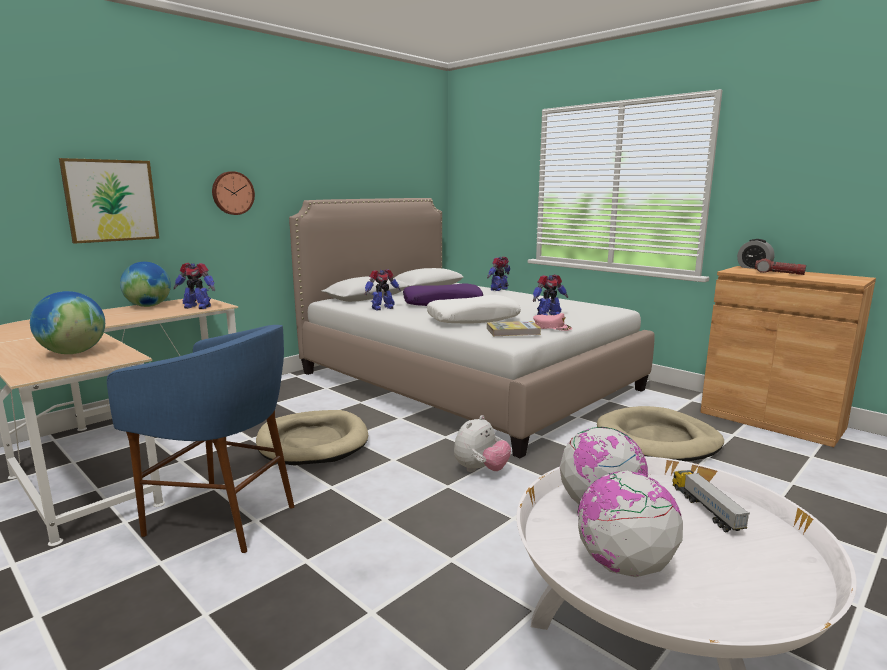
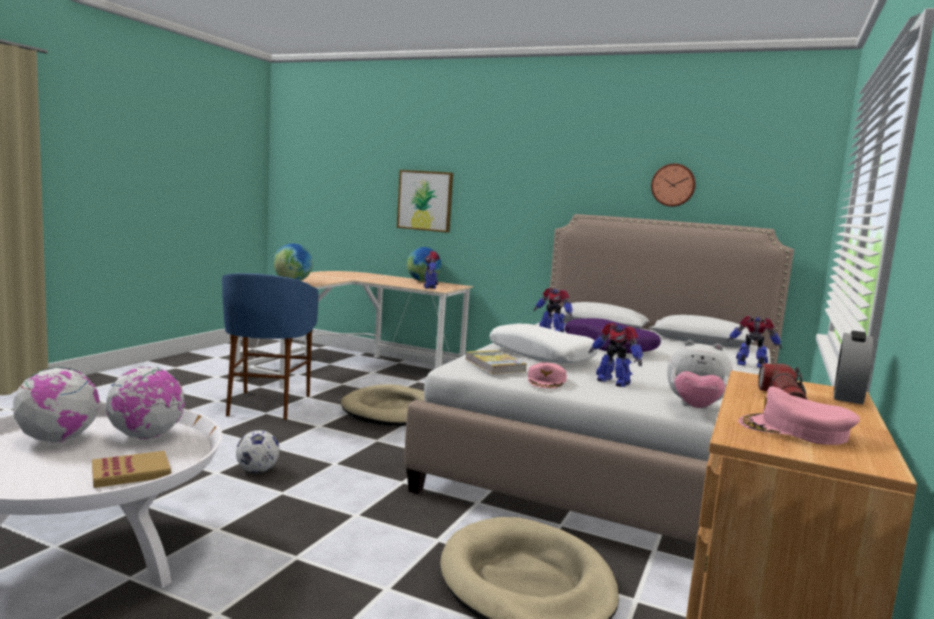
camera: 70 degrees right, 5 degrees down
wall clock [212,171,255,215] -> wall clock moved to [651,164,696,207]
plush toy [454,415,511,472] -> plush toy moved to [667,340,733,409]
toy truck [672,470,750,532] -> book [92,451,171,488]
none -> football [236,430,280,473]
none -> pink cap [738,386,860,445]

